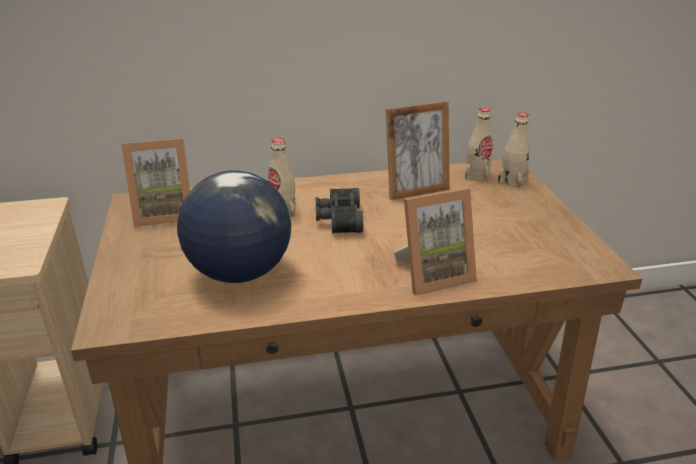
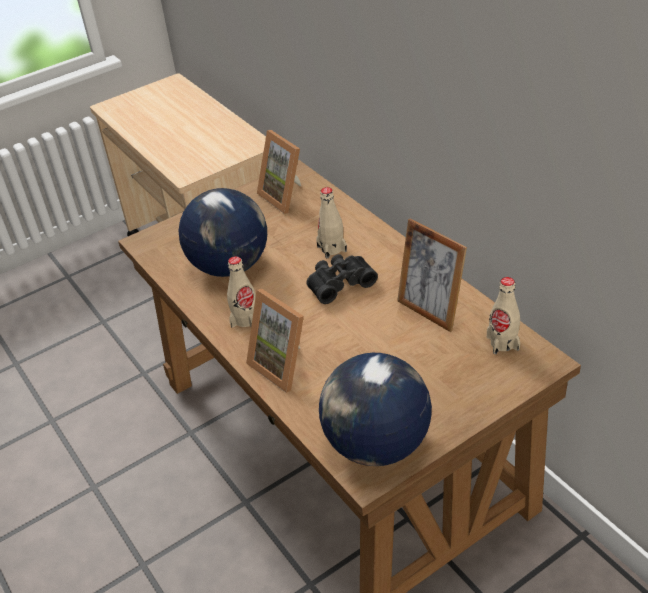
camera: 70 degrees right, 10 degrees up
beige bottle [498,113,529,188] -> beige bottle moved to [227,256,256,327]
none -> globe [319,353,432,466]

